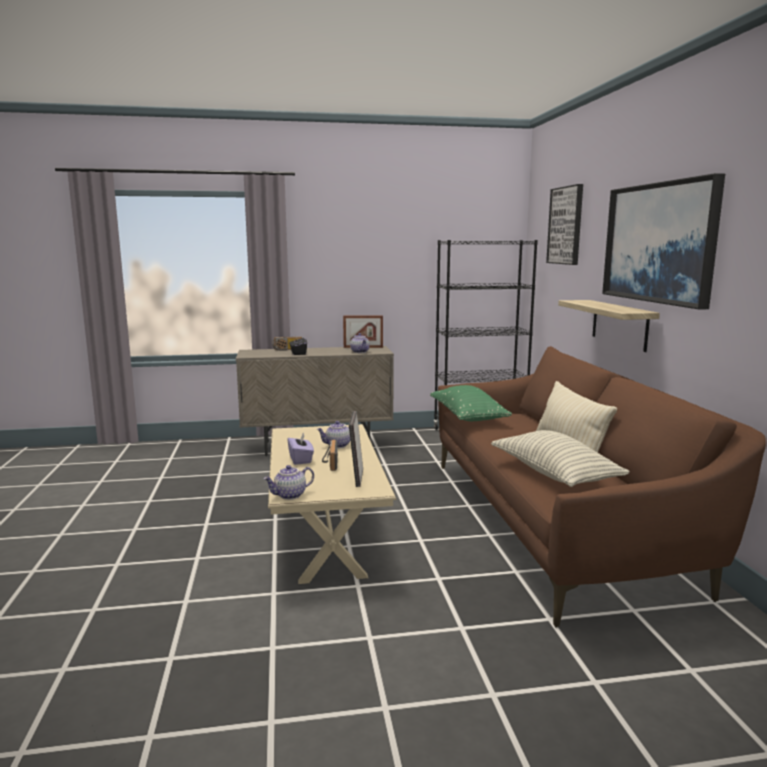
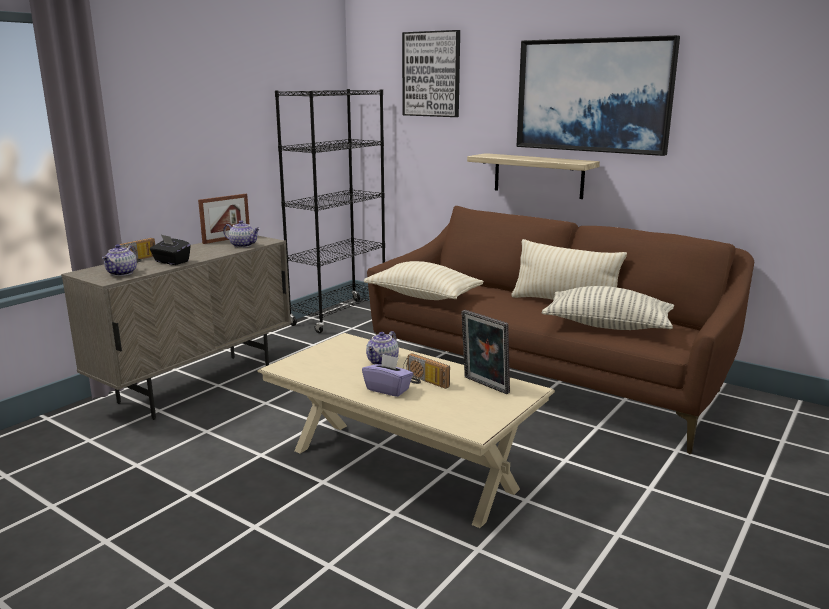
camera: 45 degrees left, 5 degrees up
teapot [264,465,314,500] -> teapot moved to [102,244,137,276]
green pillow [430,385,512,421] -> beige pillow [364,261,484,300]

